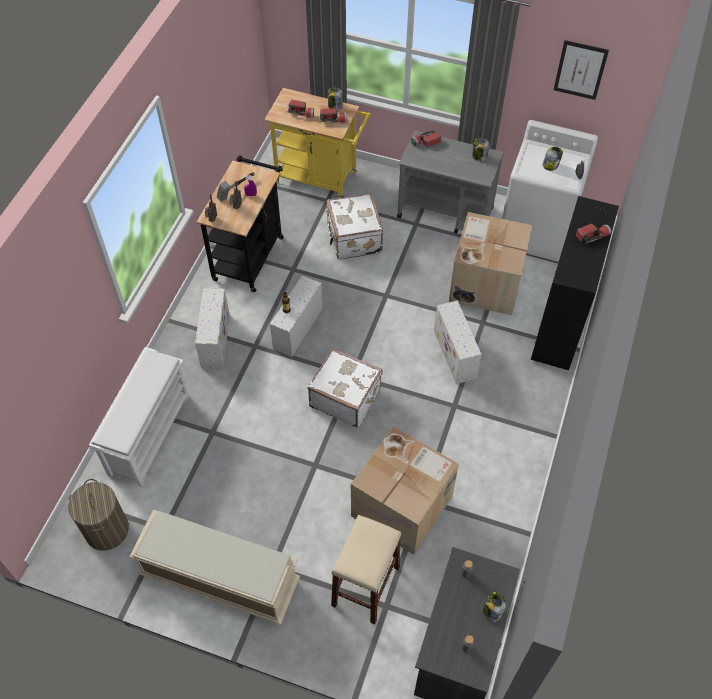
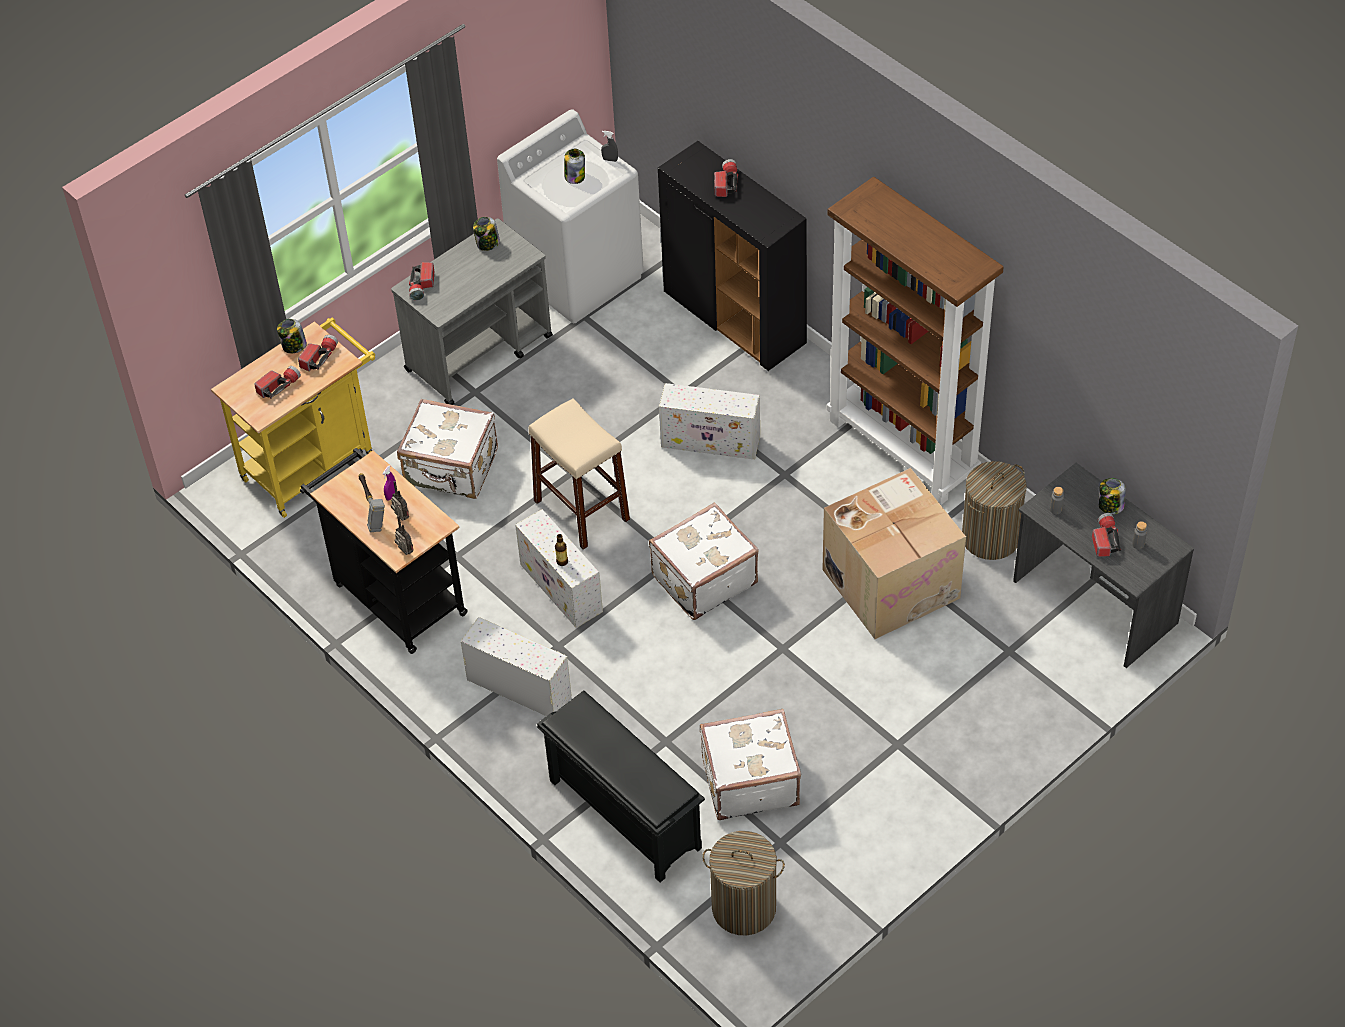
camera: 60 degrees left, 5 degrees down
white shoe rack [89,347,189,487] -> black shoe rack [537,690,705,882]
beige bench [129,509,300,625] -> none
beige stool [331,515,401,624] -> beige stool moved to [529,398,630,550]
cardboard box [449,212,533,315] -> none
picture [554,40,609,100] -> none
none -> white suitcase [700,709,801,820]
none -> brown bookcase [827,177,1004,505]
none -> laundry basket [962,461,1027,560]
none -> flashlight [1092,513,1121,557]

